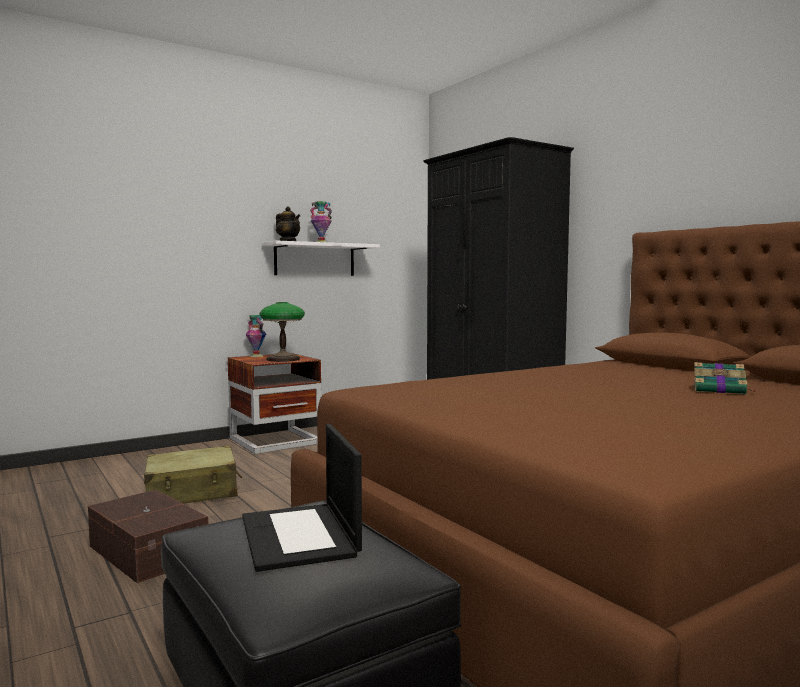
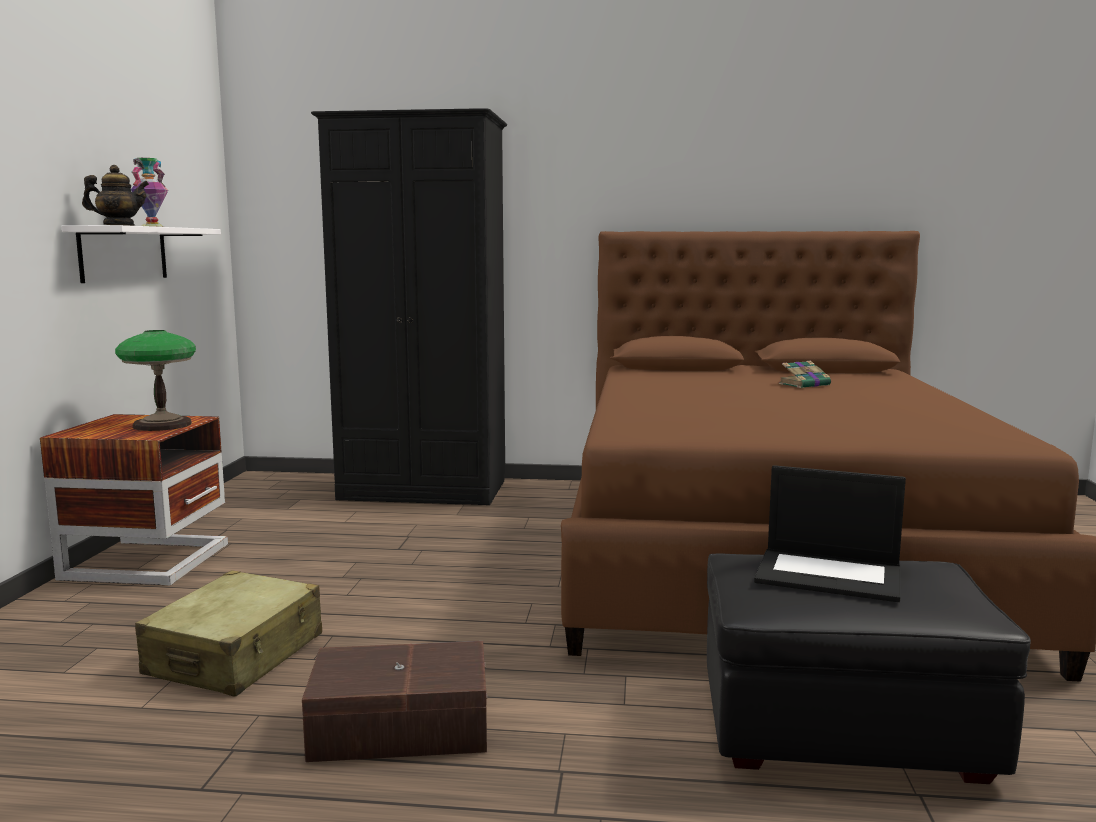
camera: 50 degrees left, 5 degrees up
vase [245,315,266,357] -> none

